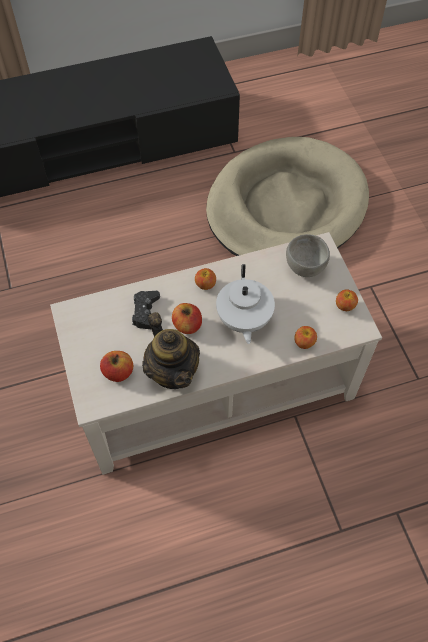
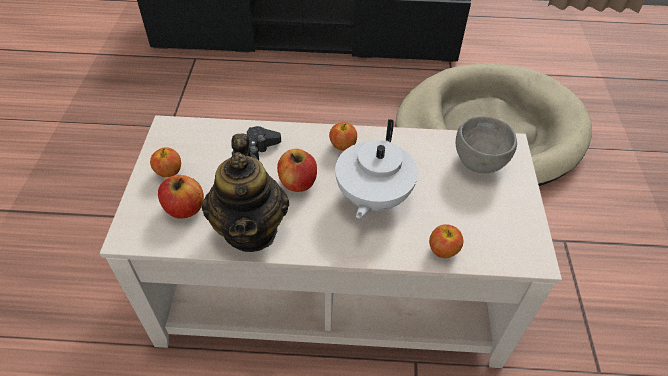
camera: 20 degrees right, 10 degrees down
apple [336,289,358,311] -> apple moved to [150,147,181,177]

